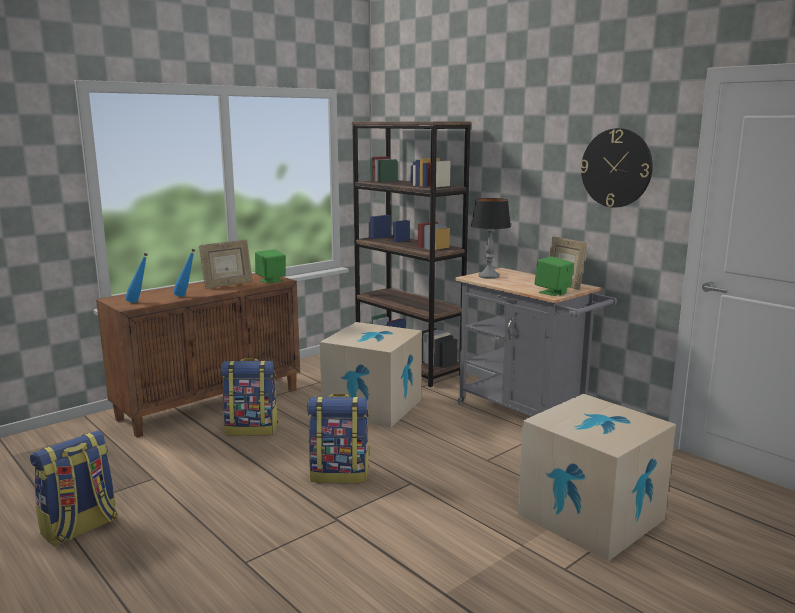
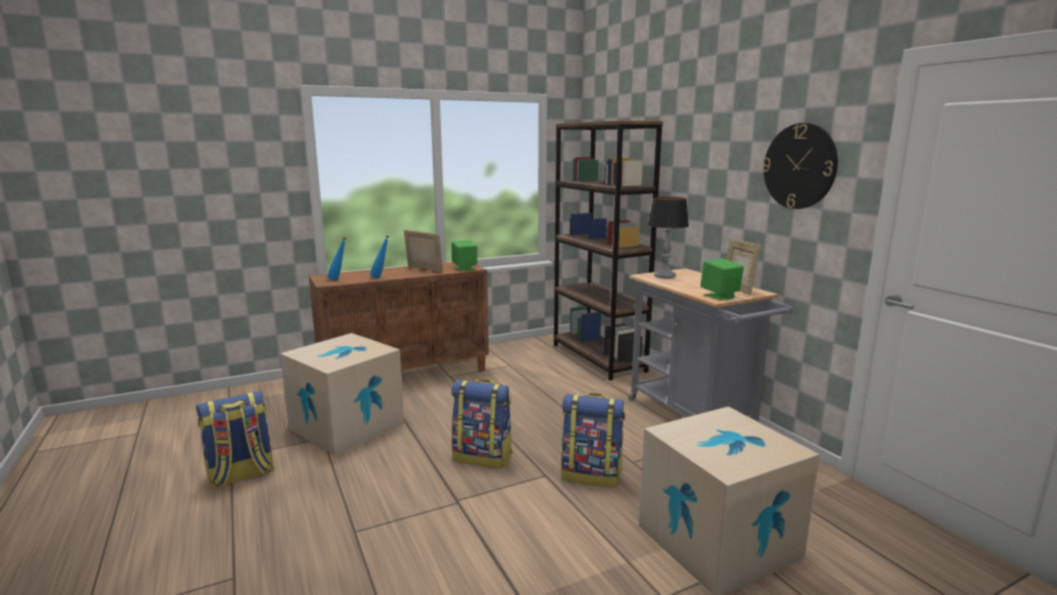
camera: 15 degrees right, 0 degrees up
picture frame [199,239,253,289] -> picture frame turned 135 degrees counterclockwise [404,230,443,272]
backpack [221,358,278,436] -> backpack moved to [561,393,625,487]
cardboard box [320,322,422,428] -> cardboard box moved to [280,333,404,456]

